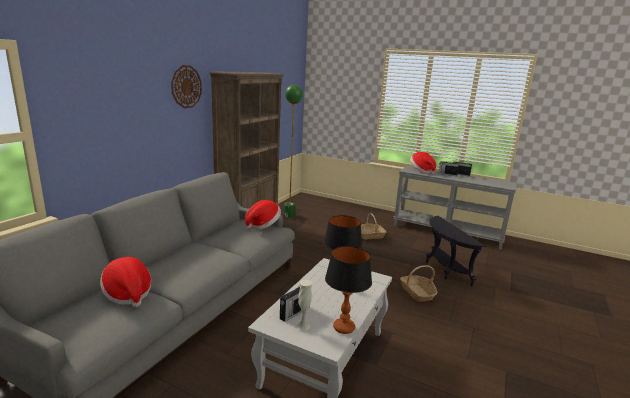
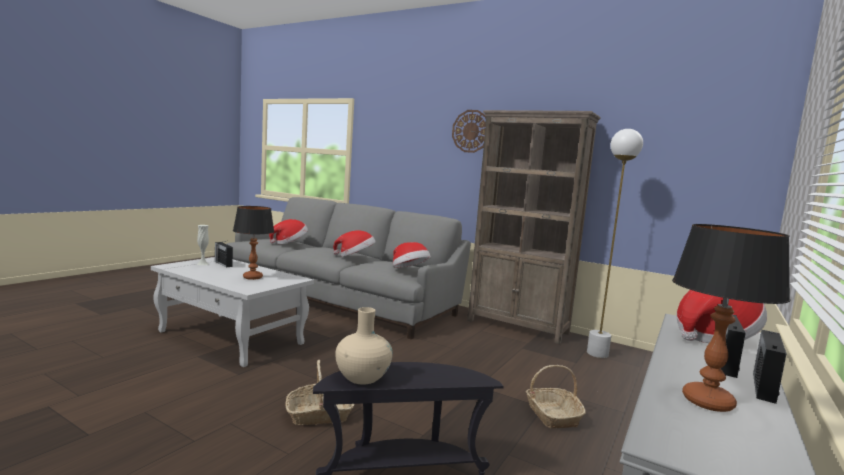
camera: 95 degrees right, 10 degrees down
green floor lamp [284,85,303,218] -> white floor lamp [587,129,643,358]
table lamp [325,246,372,334] -> table lamp moved to [672,224,790,412]
none -> hat [333,230,375,257]
none -> beige vase [335,307,393,385]

